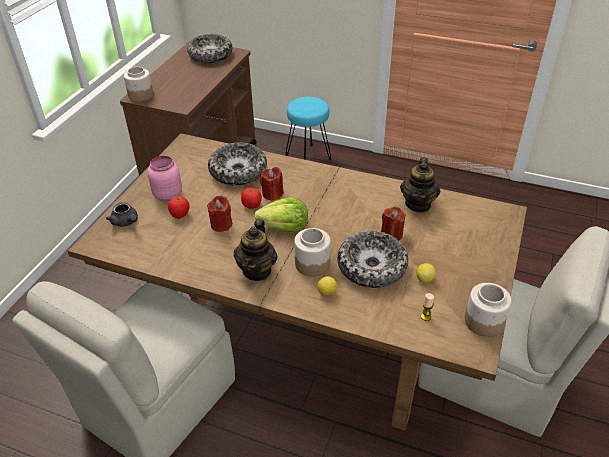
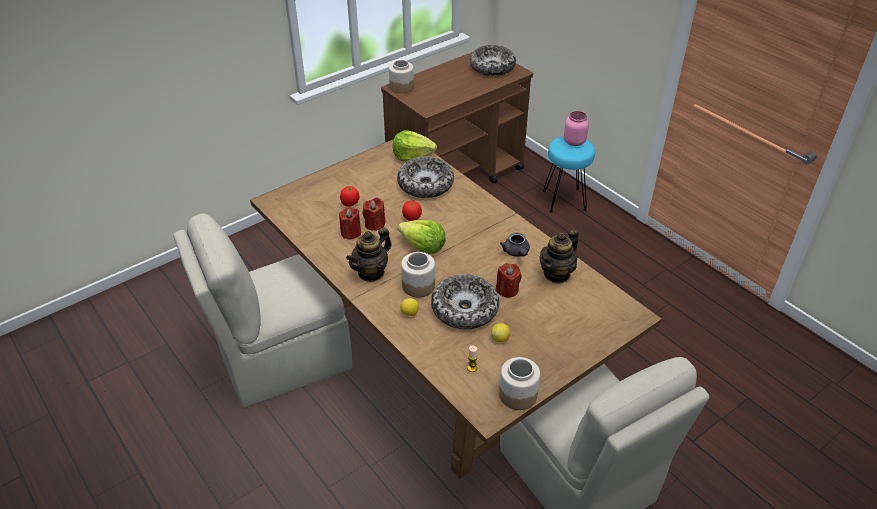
camera: 30 degrees right, 0 degrees up
grey teapot [106,202,138,227] -> grey teapot moved to [500,233,530,257]
pink jar [147,156,182,201] -> pink jar moved to [564,111,589,146]
red candle [260,167,284,201] -> red candle moved to [339,207,361,239]
none -> lettuce [393,130,437,162]

